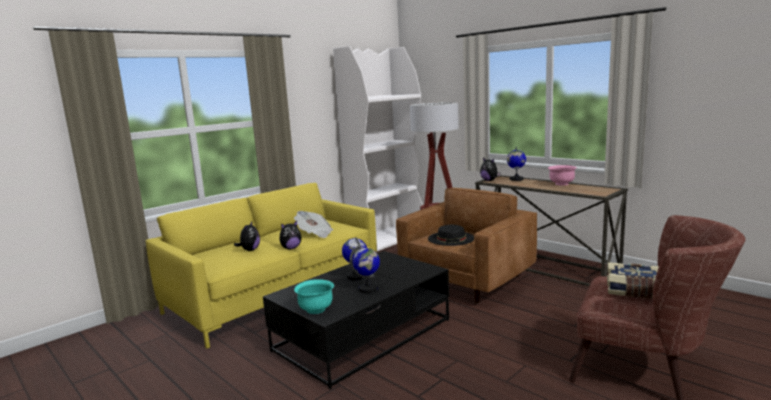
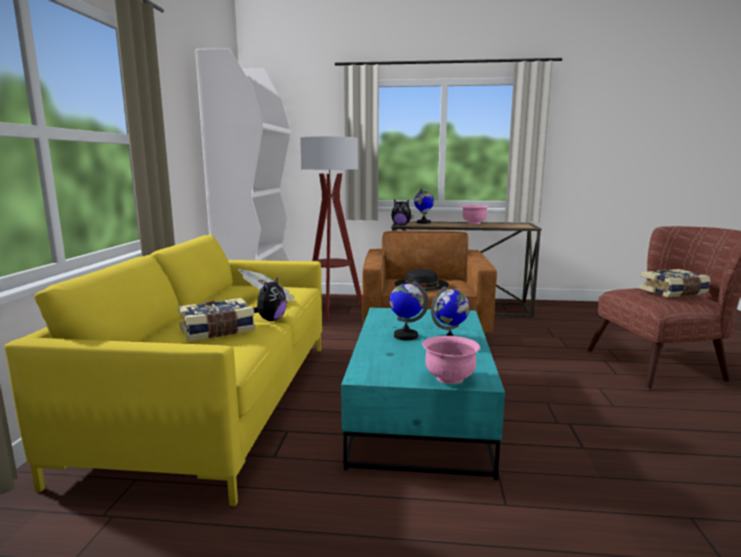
camera: 40 degrees left, 0 degrees up
plush toy [234,222,260,251] -> book [178,298,255,341]
black coffee table [263,251,449,389] -> turquoise coffee table [341,307,505,480]
turquoise bowl [294,279,334,314] -> pink bowl [422,336,480,384]

